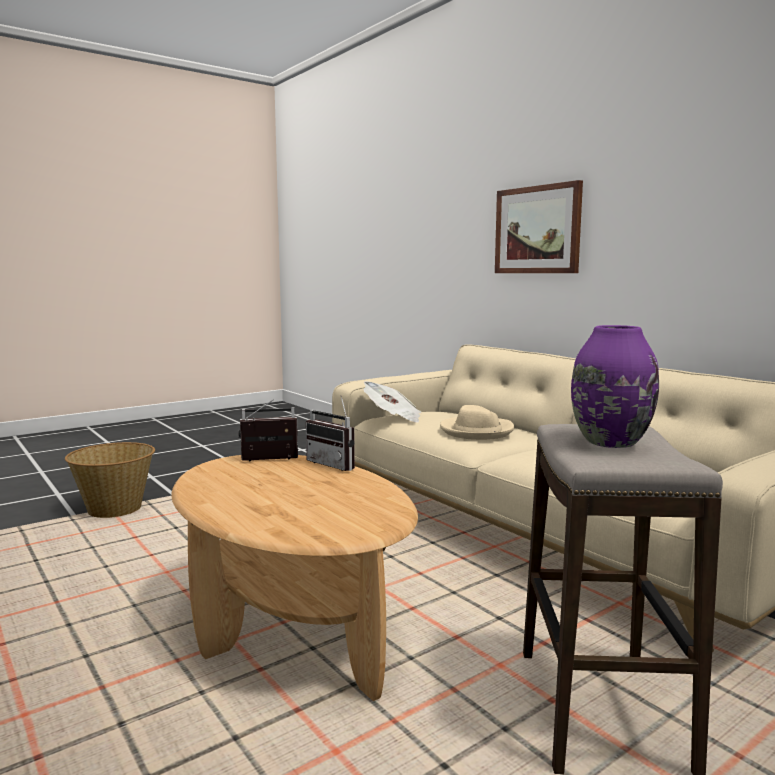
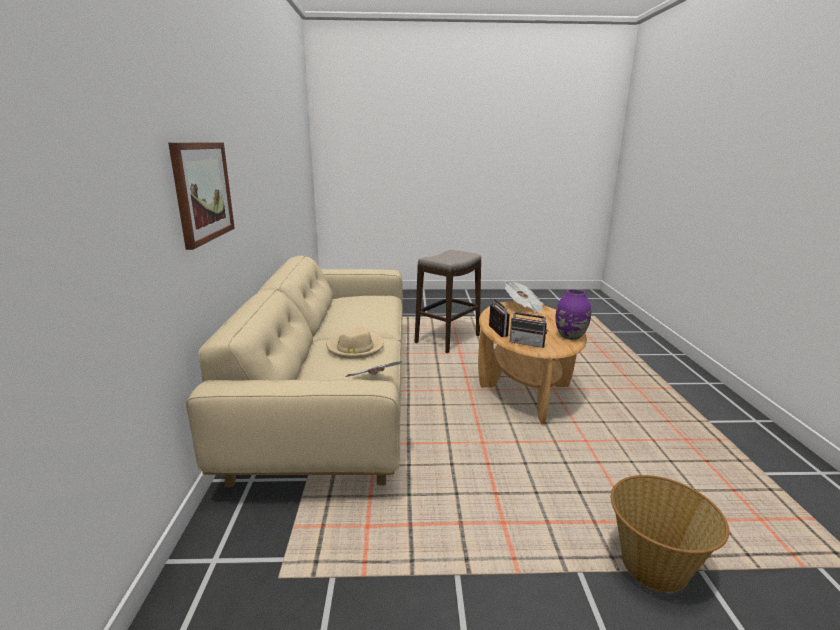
camera: 145 degrees left, 10 degrees up
purple vase [571,325,659,448] -> purple vase moved to [556,289,591,340]
none -> newspaper [505,281,543,313]

